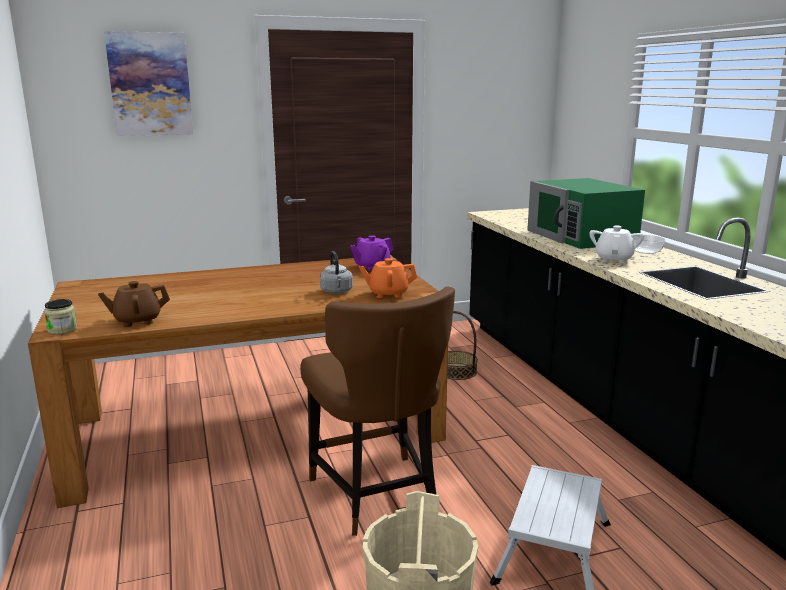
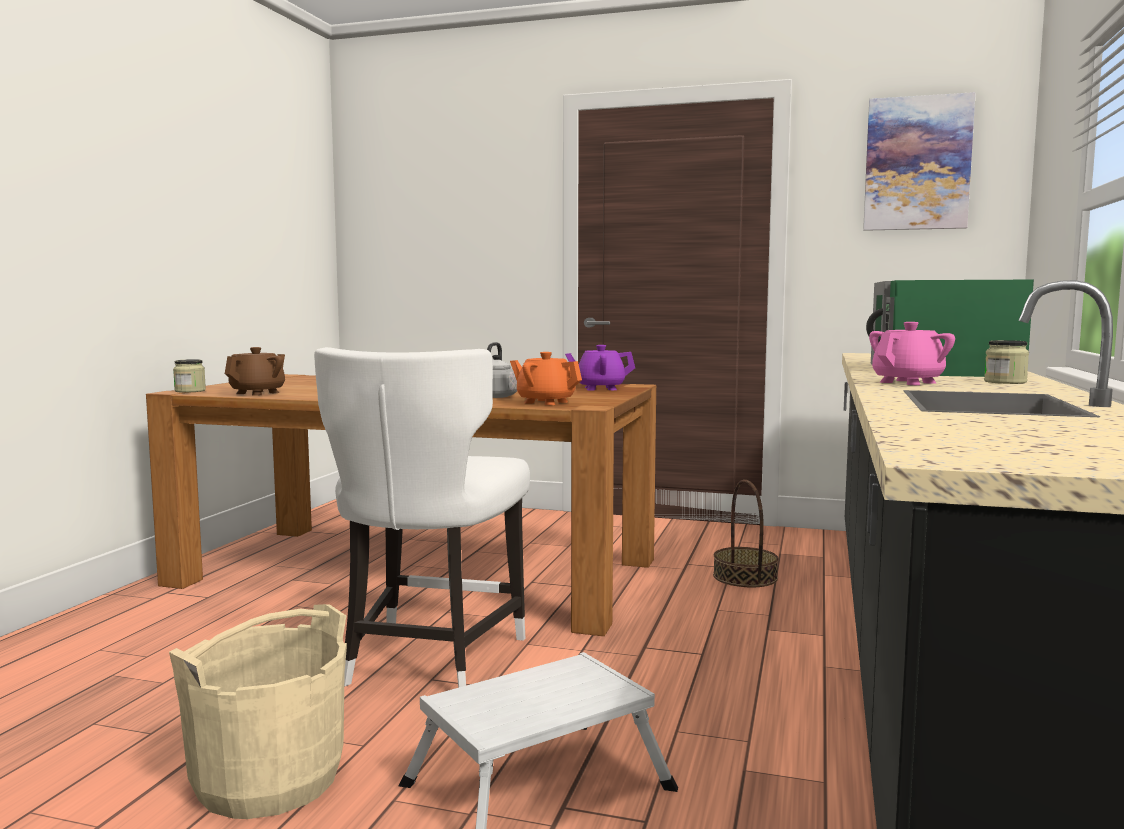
camera: 35 degrees right, 10 degrees down
brown teapot [98,281,170,327] -> brown teapot turned 105 degrees clockwise [225,347,285,396]
picture [104,31,193,136] -> picture moved to [863,92,976,231]
brown chair [300,287,455,536] -> white chair [314,347,530,688]
white teapot [589,225,644,264] -> pink teapot [869,322,955,385]
bowl [632,235,666,254] -> jar [984,340,1029,384]

